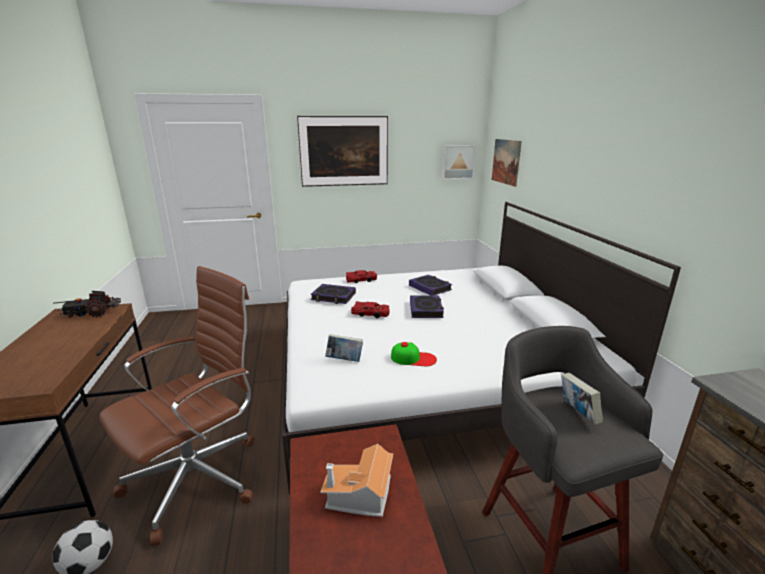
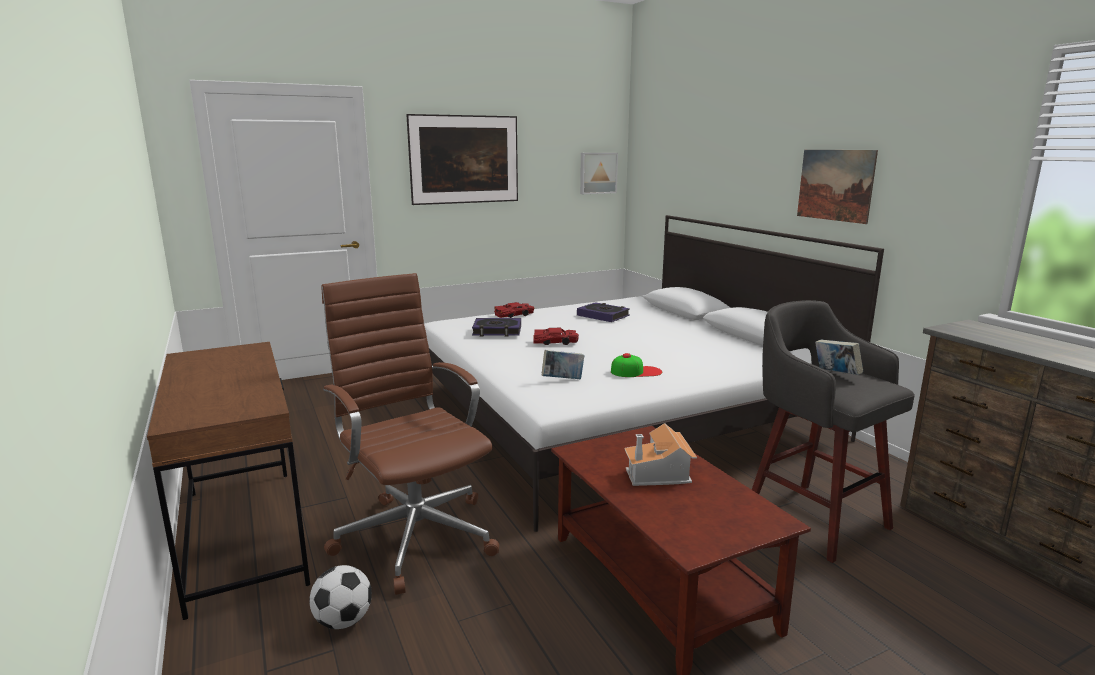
camera: 15 degrees left, 5 degrees down
toy truck [53,291,121,318] -> none
brown office chair [99,266,255,546] -> brown office chair turned 60 degrees counterclockwise [321,273,499,595]
book [410,295,444,318] -> none
picture [492,139,522,187] -> picture moved to [797,150,878,224]

